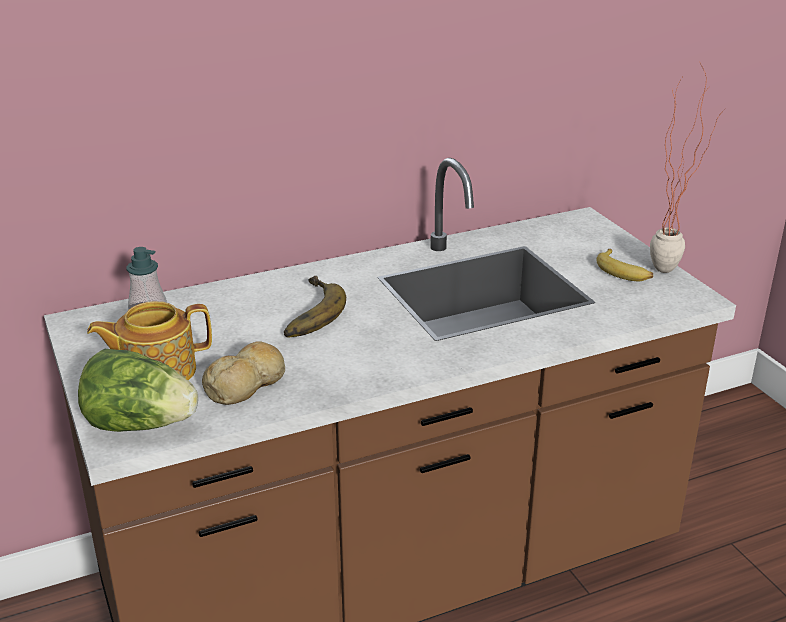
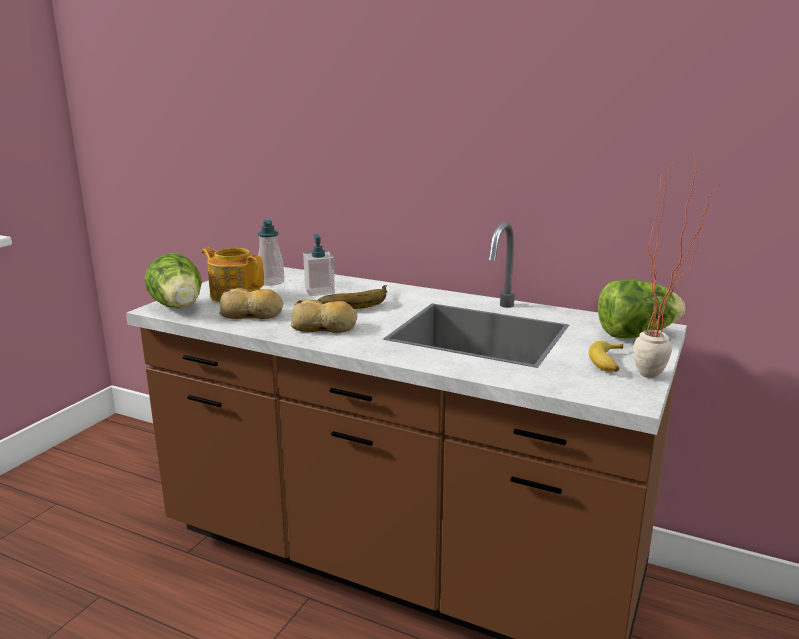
camera: 50 degrees right, 10 degrees down
none -> bread [290,299,357,333]
none -> soap dispenser [303,234,335,296]
none -> lettuce [598,280,685,339]

